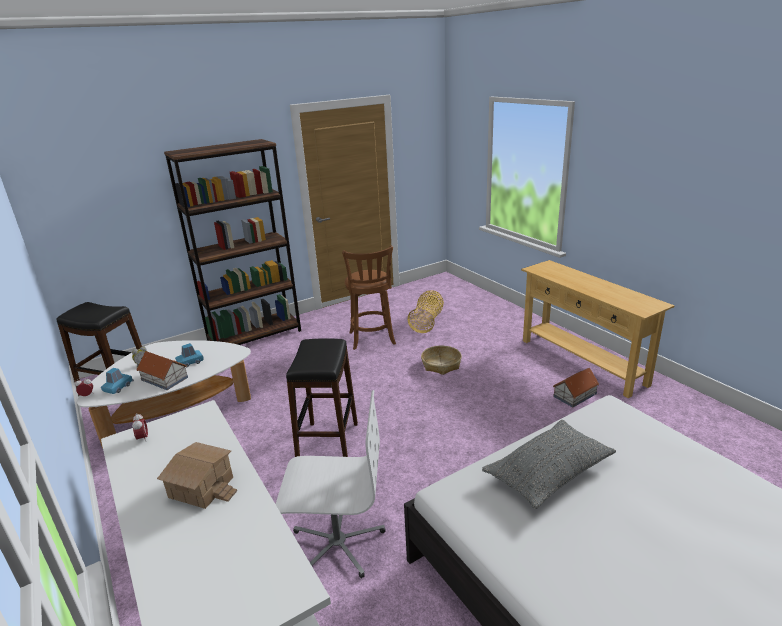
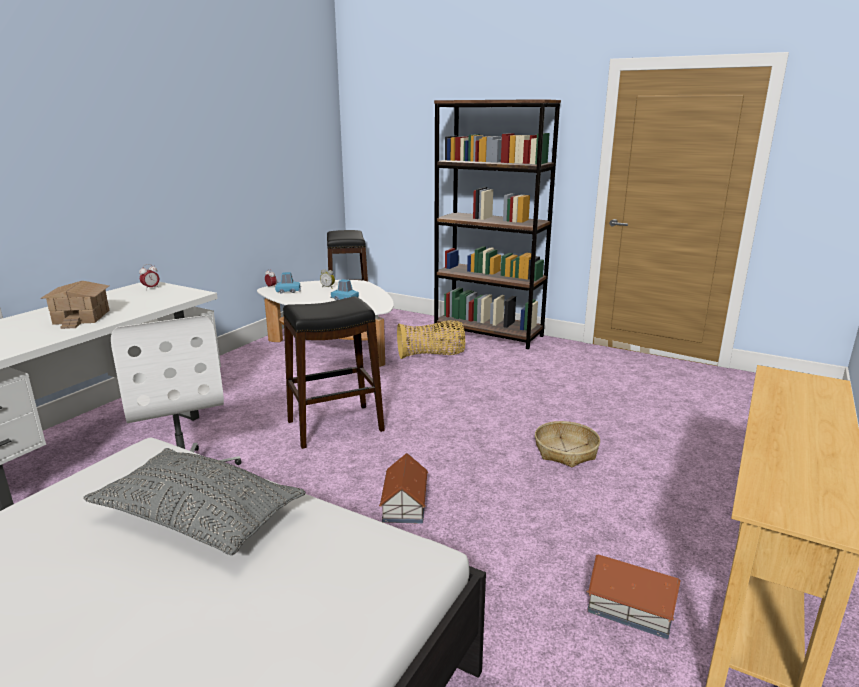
camera: 60 degrees right, 5 degrees down
toy house [137,351,188,390] -> toy house moved to [379,453,428,524]
brown stool [342,245,396,350] -> none
basket [407,290,444,333] -> basket moved to [397,320,465,359]

